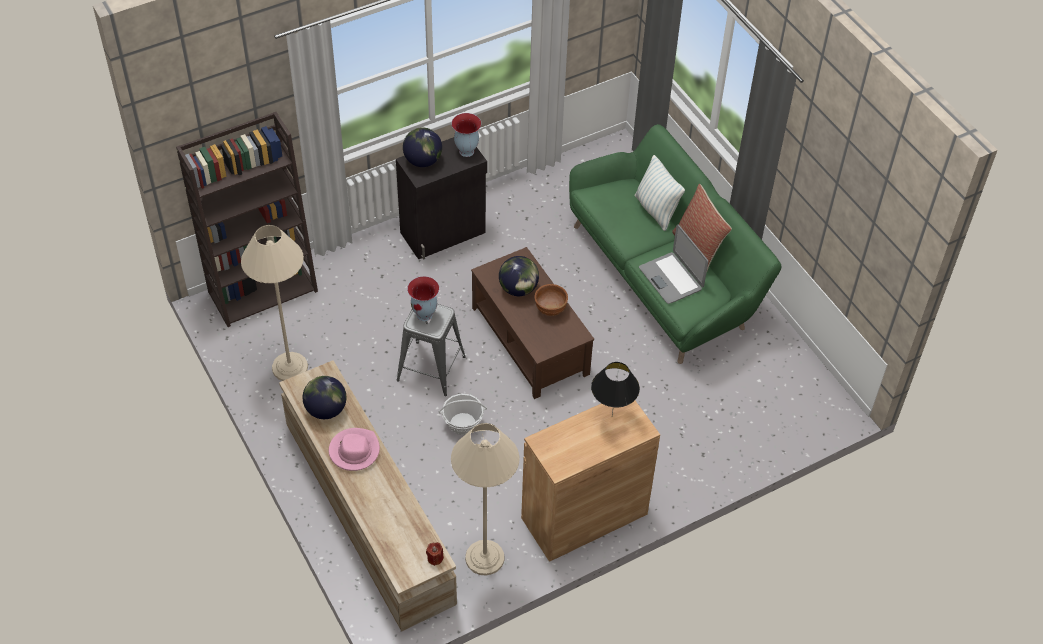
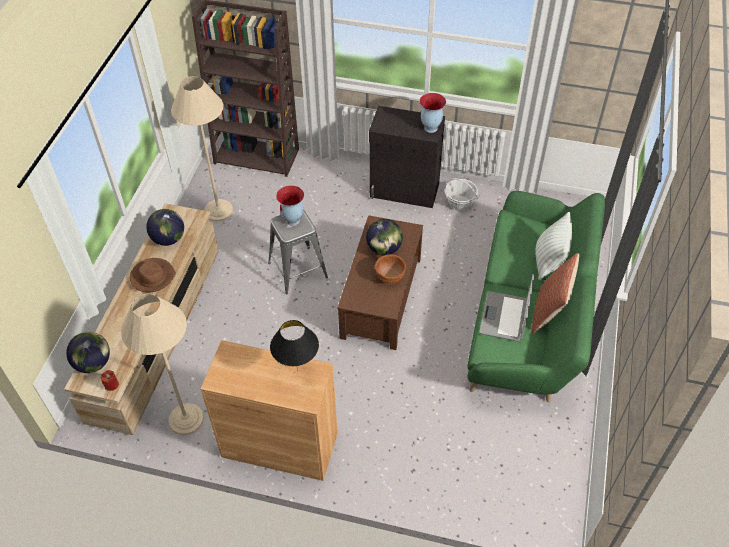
camera: 45 degrees right, 0 degrees up
pink hat [329,428,380,471] -> brown hat [130,258,176,292]
globe [403,127,442,167] -> globe moved to [66,332,110,373]
basket [439,394,487,435] -> basket moved to [445,178,478,211]

